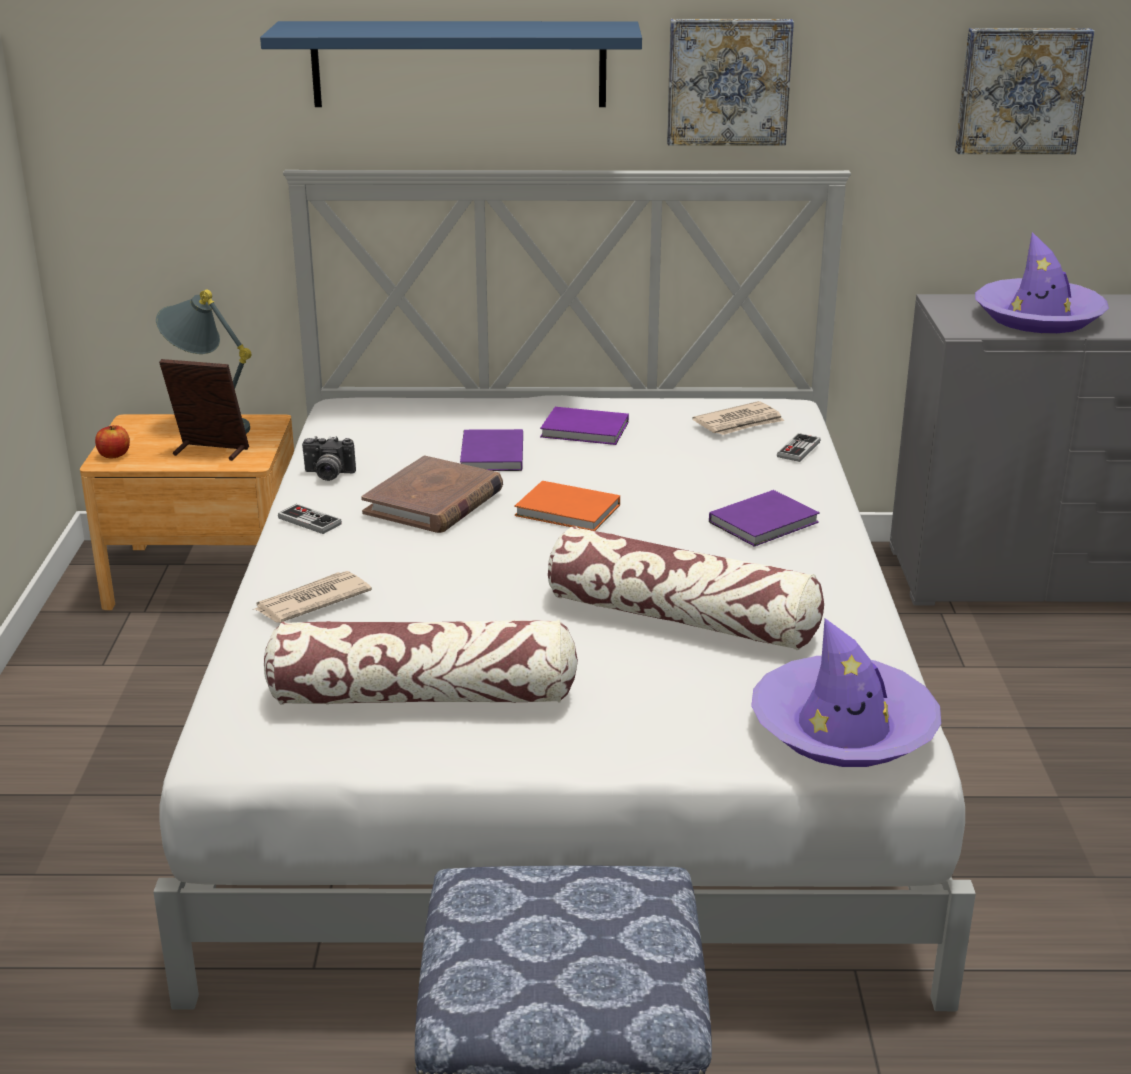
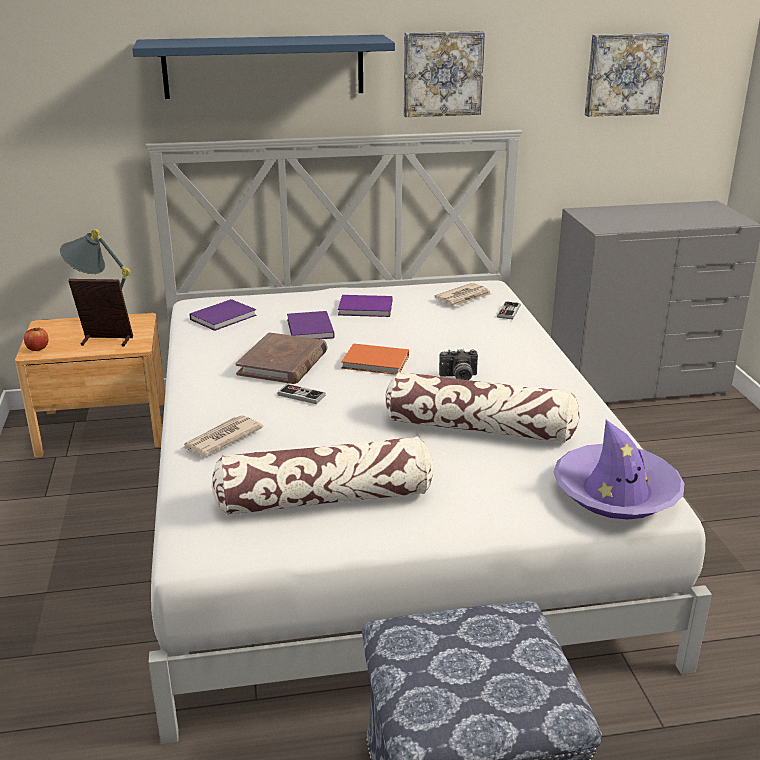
camera: 10 degrees left, 0 degrees up
game controller [278,504,342,534] -> game controller moved to [277,384,326,404]
camera [302,436,356,481] -> camera moved to [439,349,478,380]
purple book [709,490,820,547] -> purple book moved to [190,299,257,331]
purple hat [975,232,1109,333] -> none

